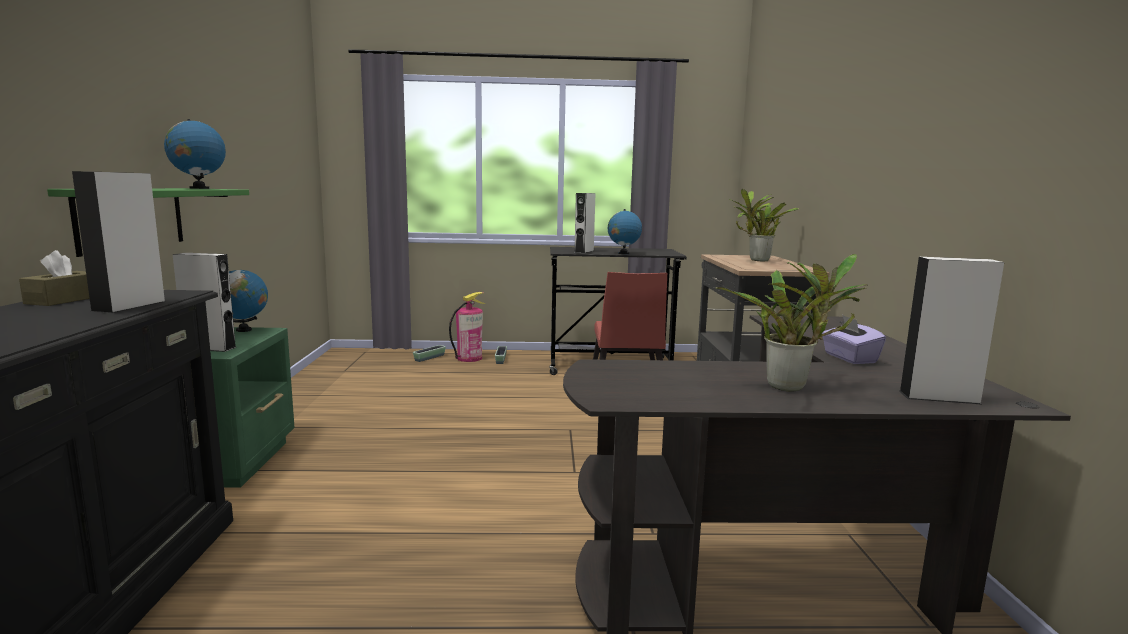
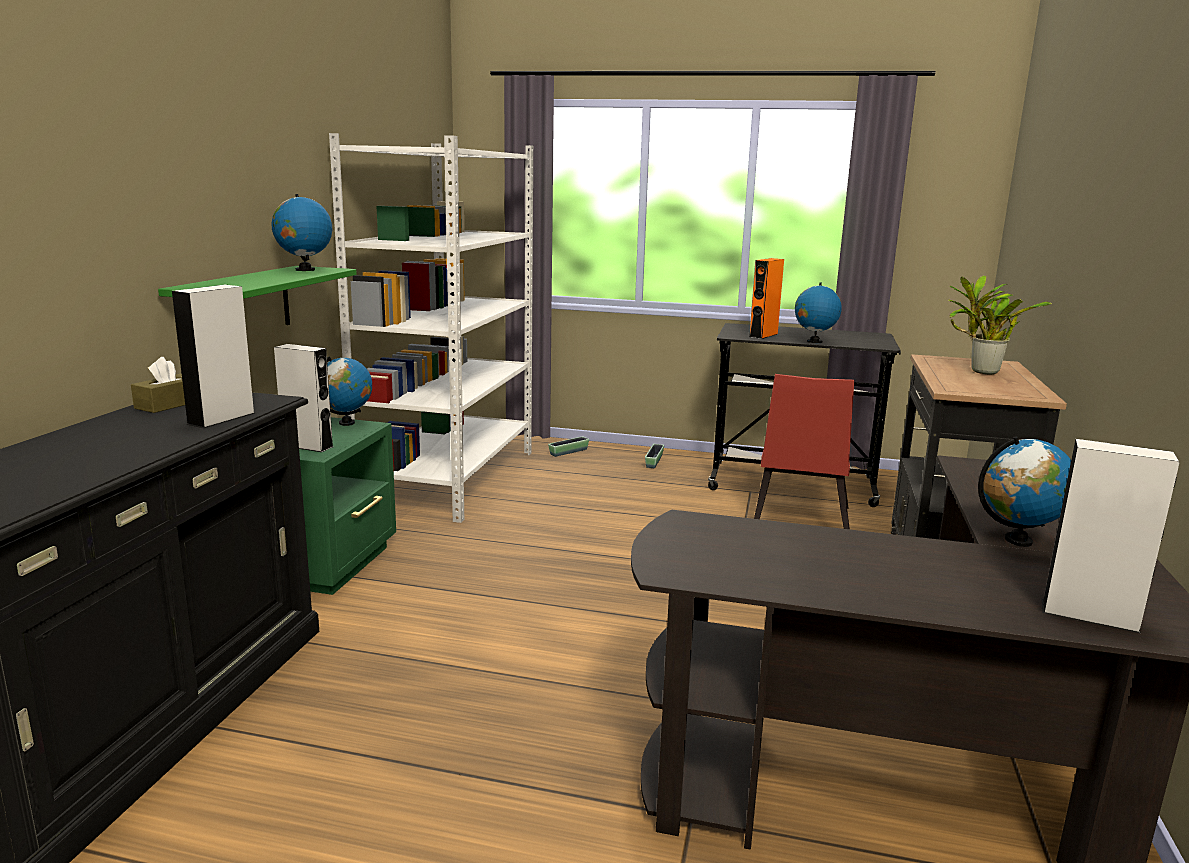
camera: 15 degrees right, 5 degrees up
fire extinguisher [449,292,485,362] -> none
grey speaker [574,193,596,253] -> orange speaker [749,258,784,339]
potted plant [716,254,867,391] -> none
purple tissue box [822,315,886,364] -> globe [978,436,1071,547]
none -> white bookcase [329,133,533,523]

